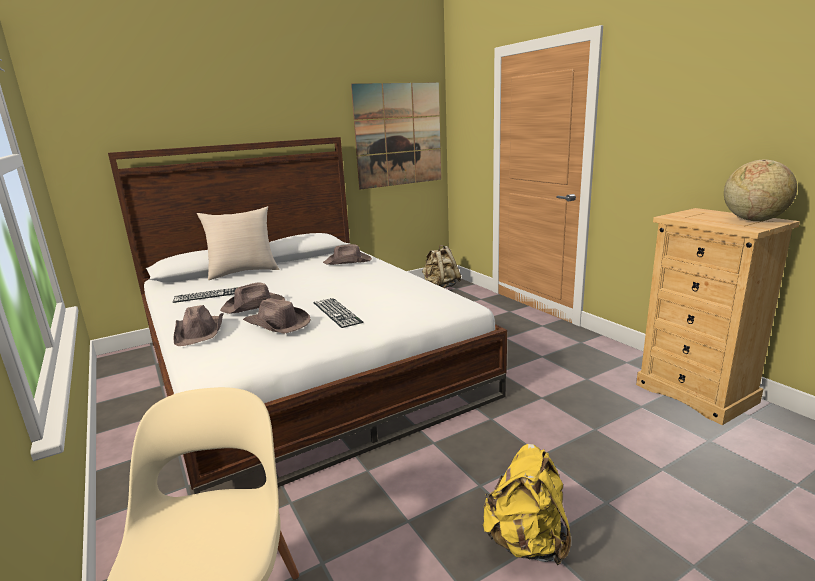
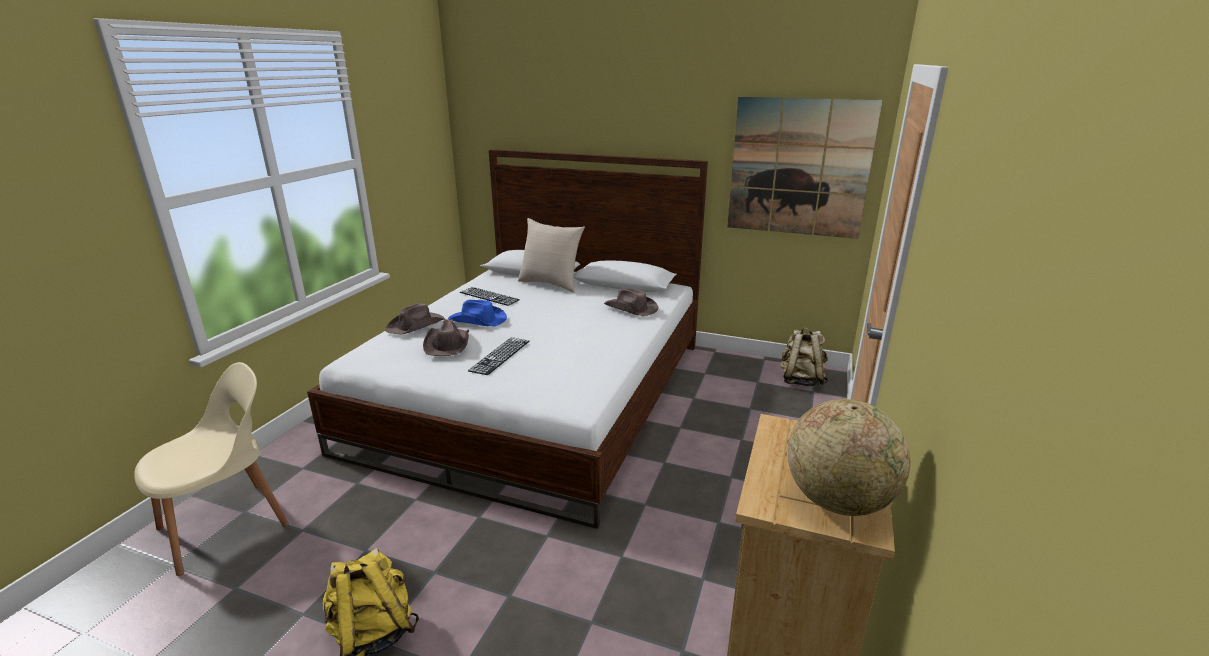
camera: 50 degrees right, 5 degrees up
brown hat [220,283,285,314] -> blue hat [448,300,507,327]

